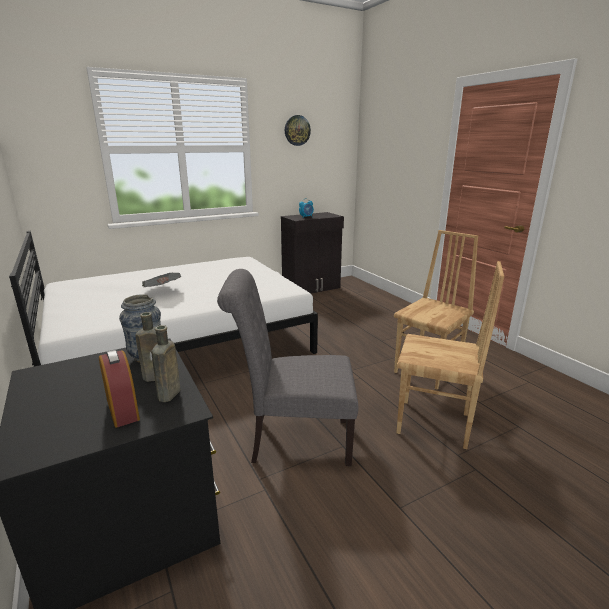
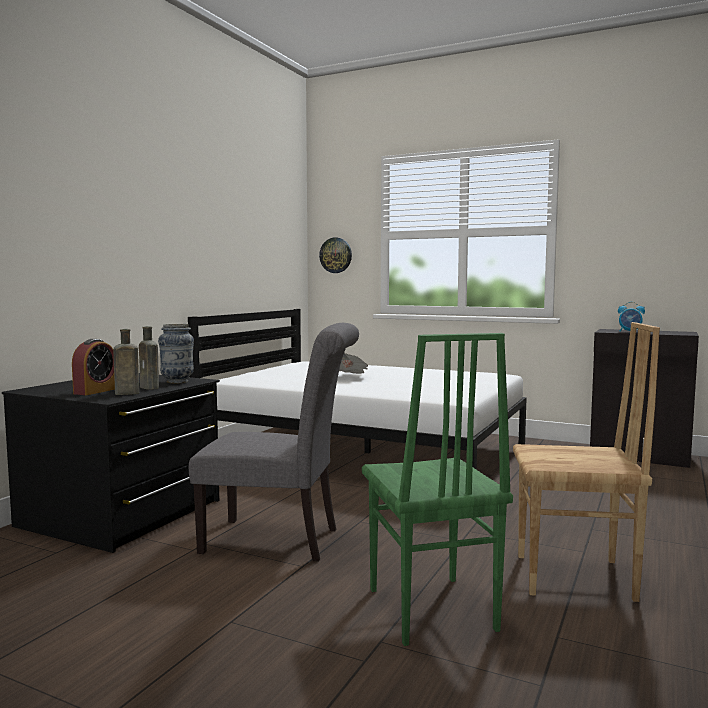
camera: 55 degrees right, 15 degrees down
grey chair [217,269,358,466] -> grey chair turned 135 degrees clockwise [189,323,359,562]
wall clock [285,115,311,146] -> wall clock moved to [319,237,352,273]
brown chair [396,261,504,449] -> green chair [362,333,513,646]

